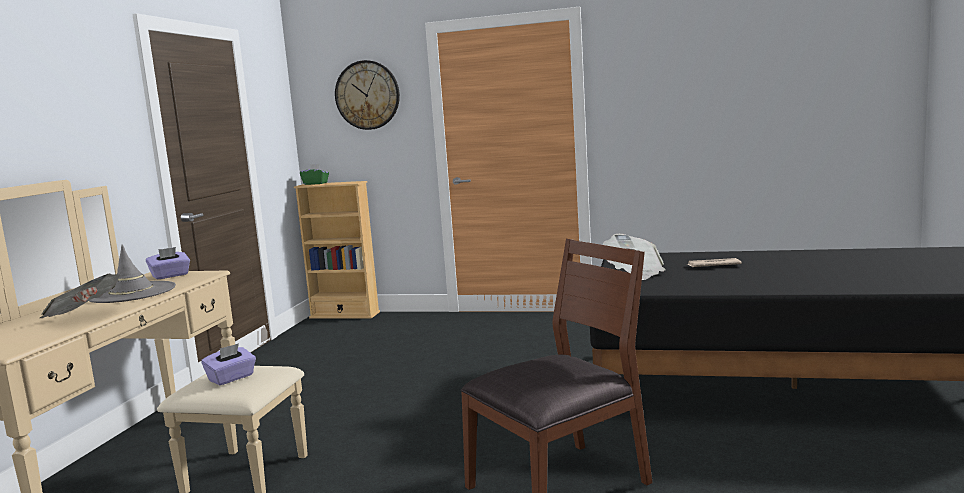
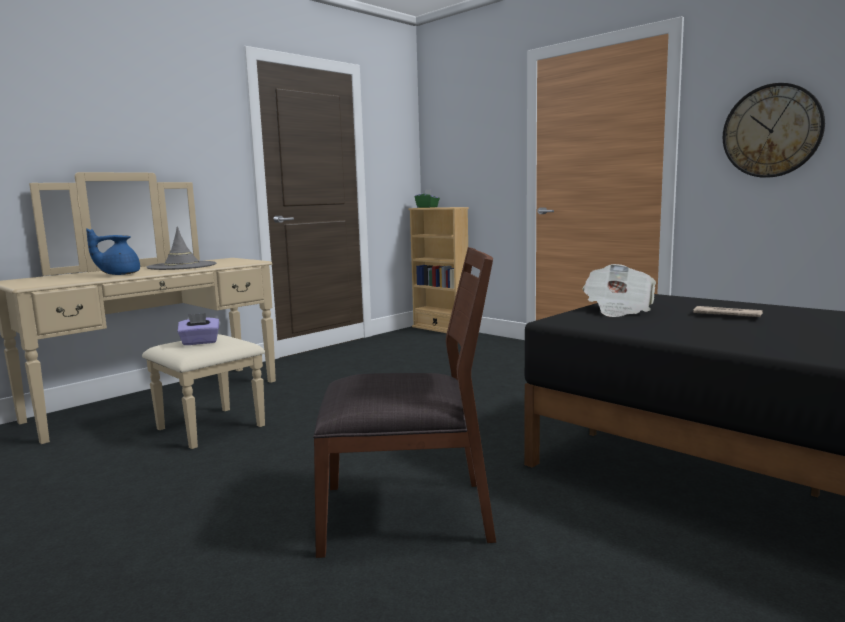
camera: 30 degrees right, 0 degrees up
newspaper [40,273,121,318] -> blue teapot [86,228,140,275]
purple tissue box [146,247,190,279] -> none
wall clock [335,60,400,130] -> wall clock moved to [723,83,825,178]

